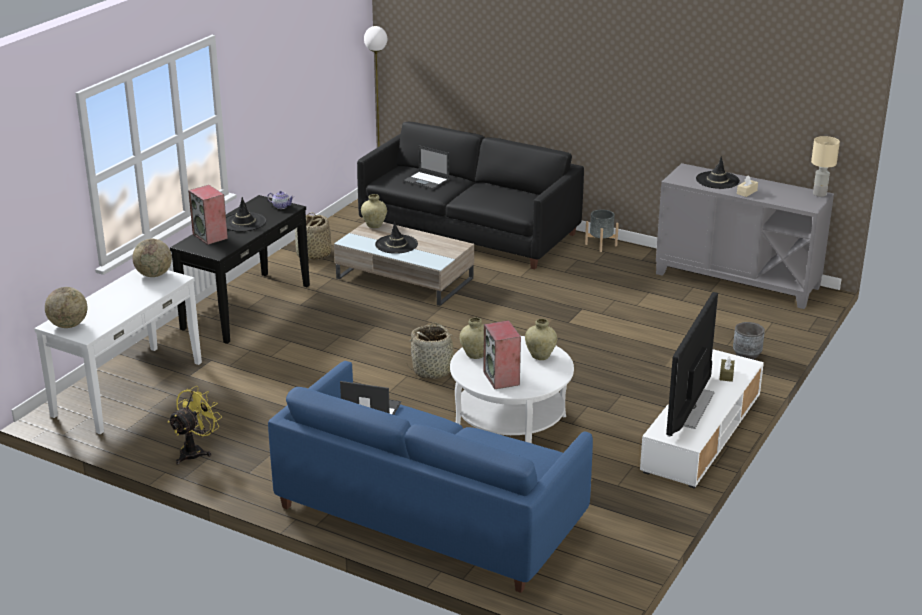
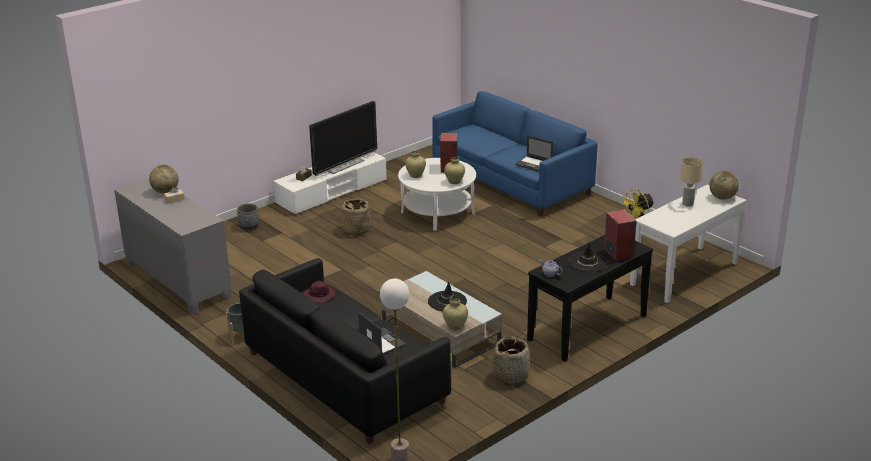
camera: 160 degrees left, 0 degrees up
globe [132,239,172,277] -> globe moved to [149,165,179,194]
basket [407,322,454,379] -> basket moved to [336,199,373,236]
black hat [696,156,740,189] -> none
beige table lamp [811,136,840,197] -> beige table lamp moved to [680,157,703,207]
none -> purple hat [304,281,335,303]

